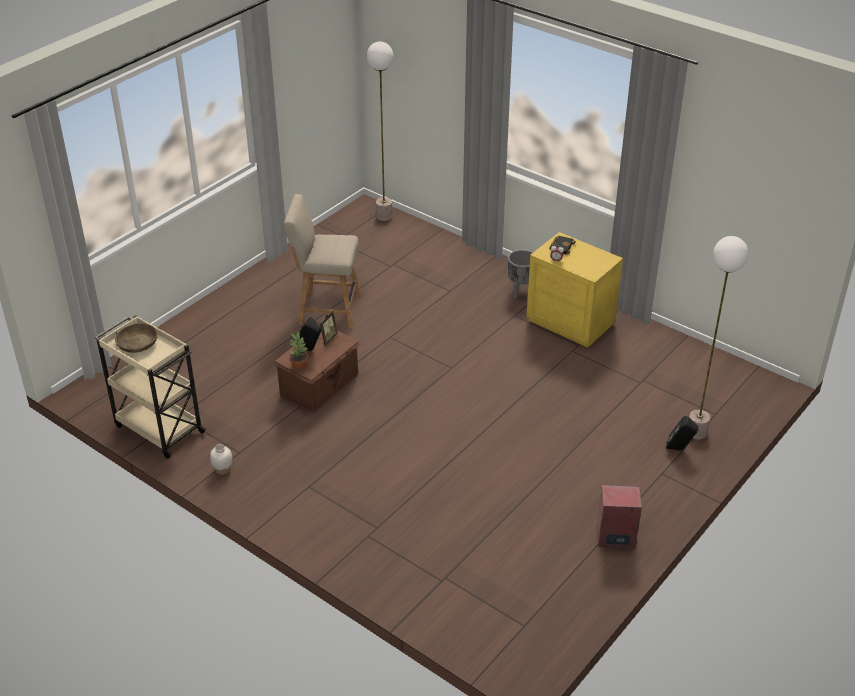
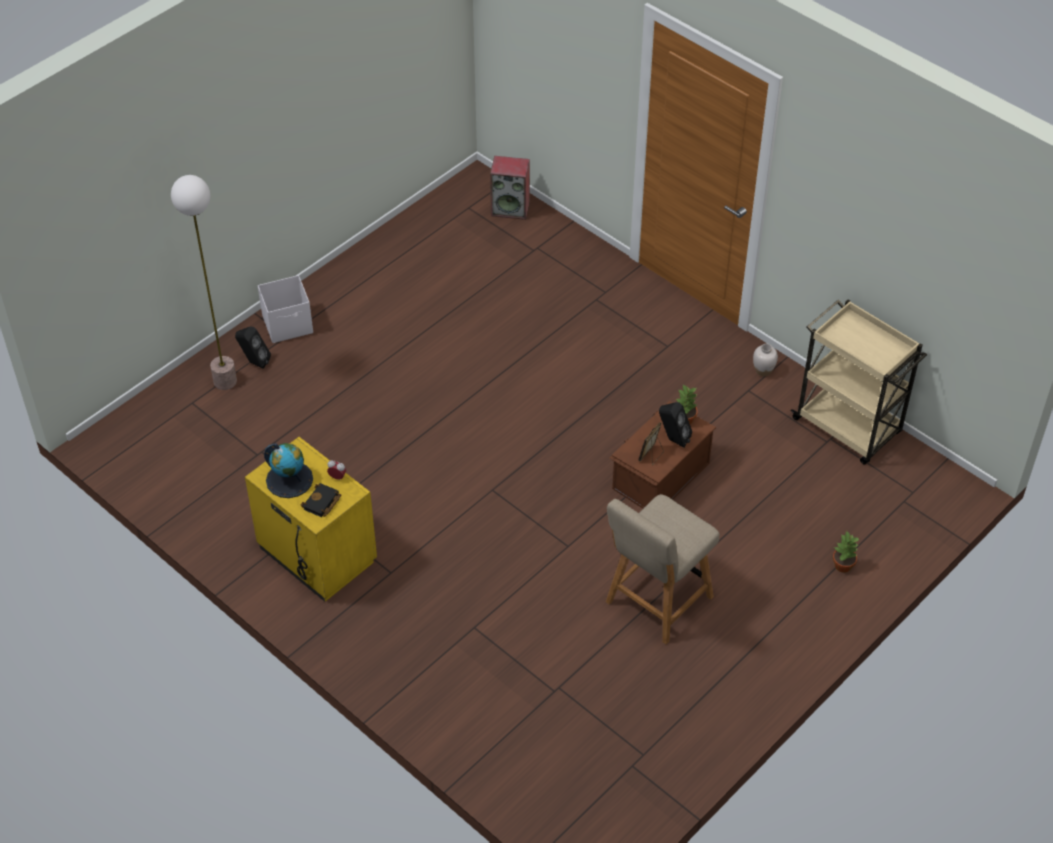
camera: 175 degrees left, 10 degrees up
brown bowl [115,323,158,353] -> none
beige chair [284,194,361,328] -> beige chair turned 120 degrees clockwise [606,494,719,645]
floor lamp [367,41,393,221] -> none
grey planter [508,250,533,298] -> none
speaker [597,485,642,548] -> speaker moved to [490,156,530,220]
none -> white storage box [258,275,313,343]
none -> globe [264,443,313,498]
none -> potted plant [833,532,859,573]

